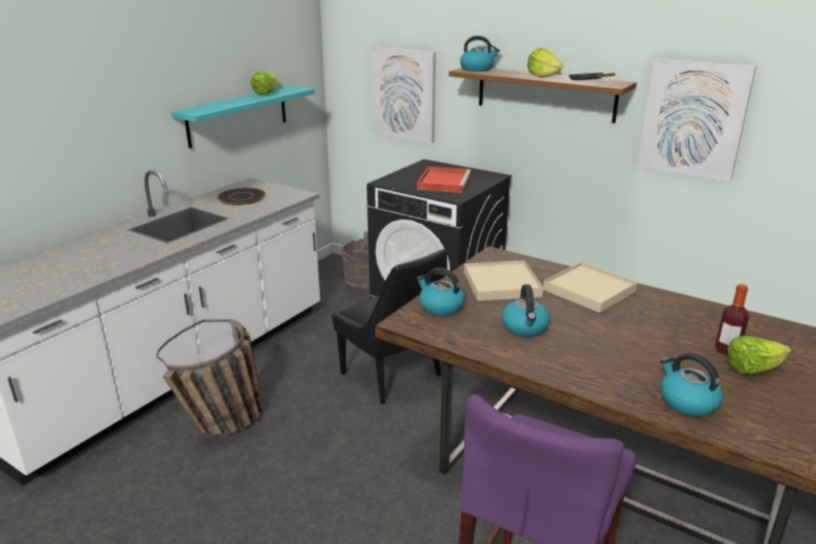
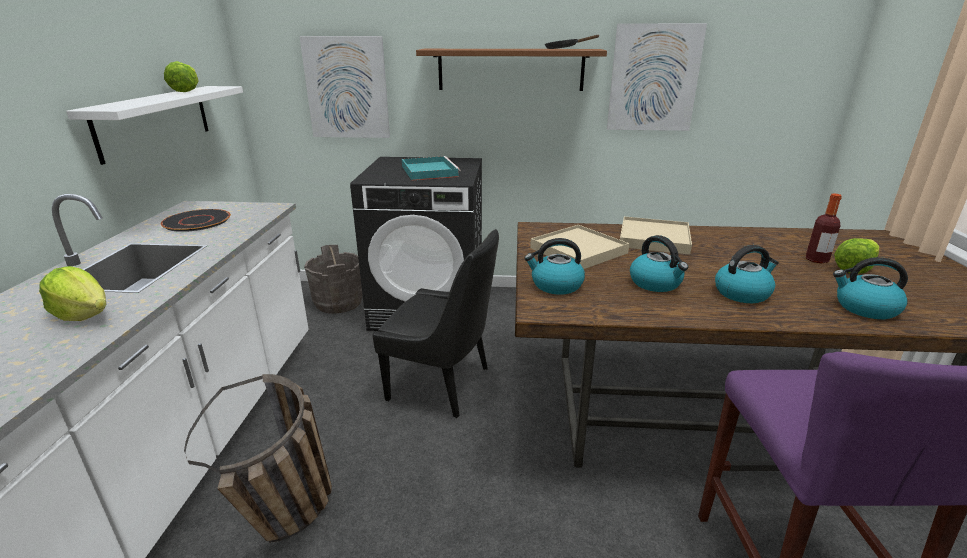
camera: 30 degrees left, 0 degrees up
turquoise shelf [171,86,315,148] -> white shelf [66,86,243,165]
red tray [417,167,471,193] -> turquoise tray [402,156,461,181]
kettle [460,36,500,72] -> kettle moved to [715,245,779,303]
lettuce [527,48,563,78] -> lettuce moved to [39,266,106,321]

